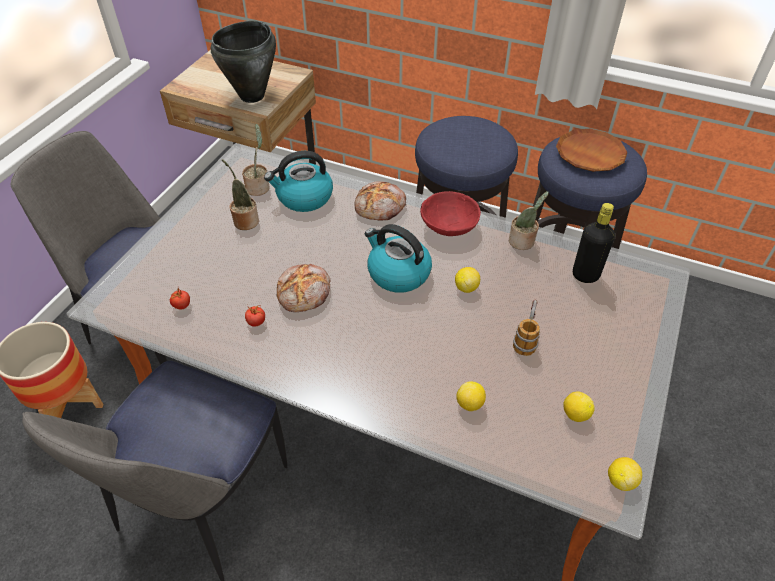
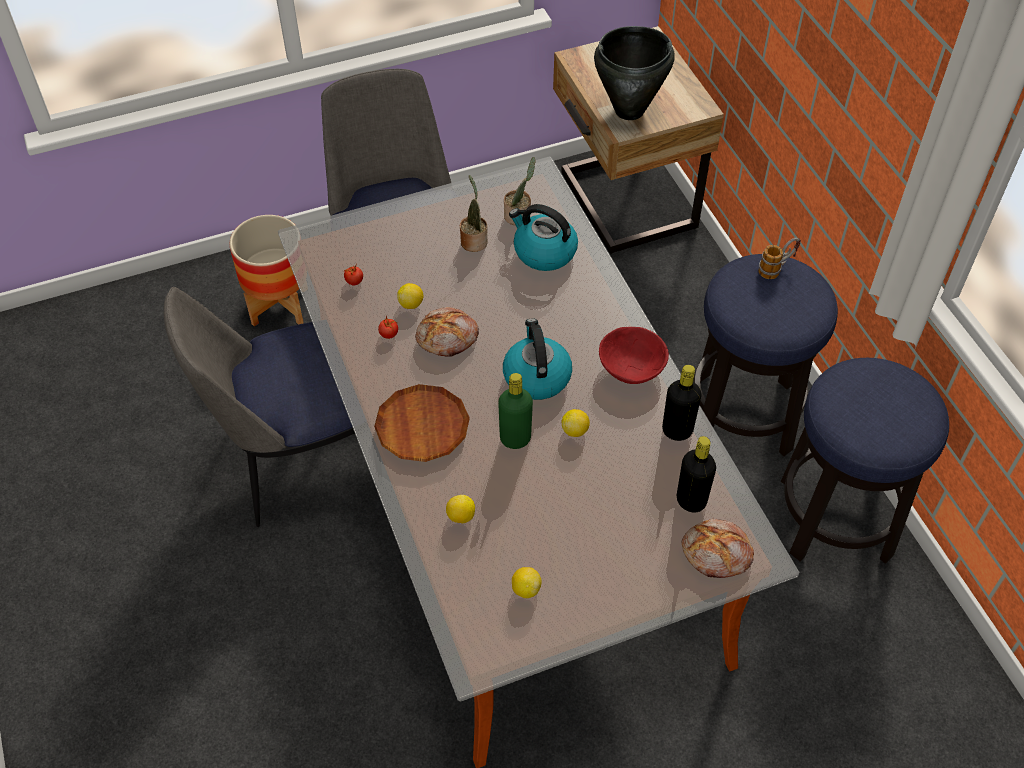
camera: 45 degrees right, 5 degrees up
bread [354,181,406,221] -> bread moved to [682,519,754,578]
potted plant [509,191,549,250] -> black bottle [662,365,701,441]
mug [513,299,540,356] -> mug moved to [758,238,801,279]
brown plate [556,129,628,172] -> brown plate moved to [374,384,470,462]
lemon [608,457,642,491] -> lemon moved to [397,283,423,309]
none -> green bottle [498,373,533,449]

